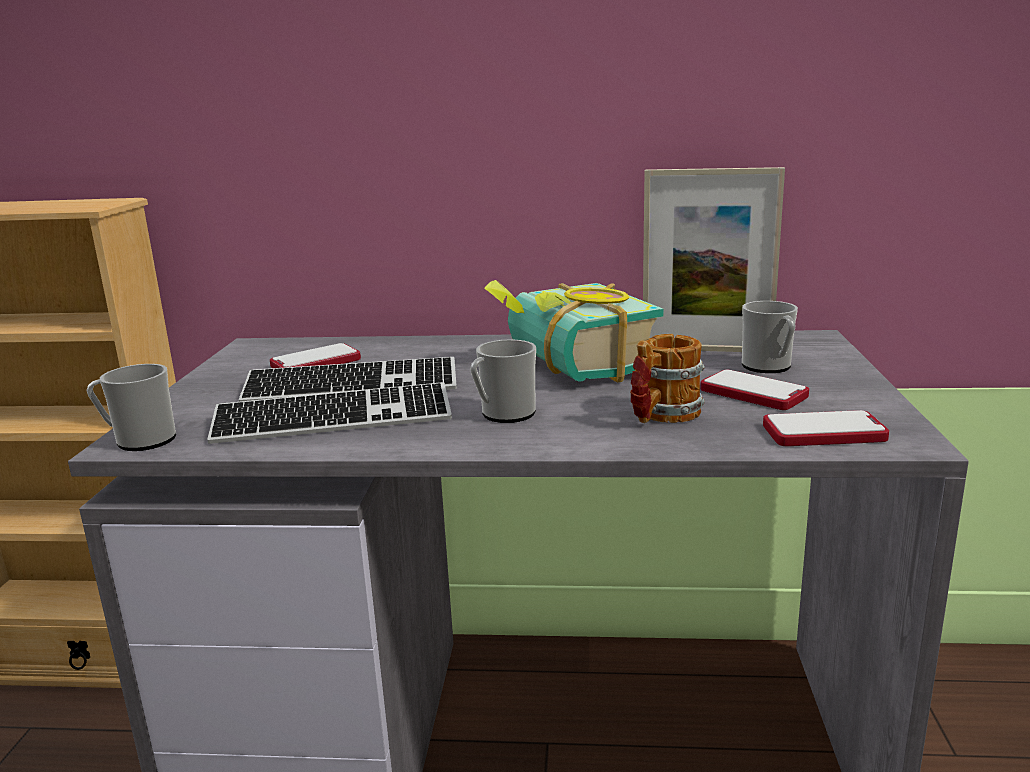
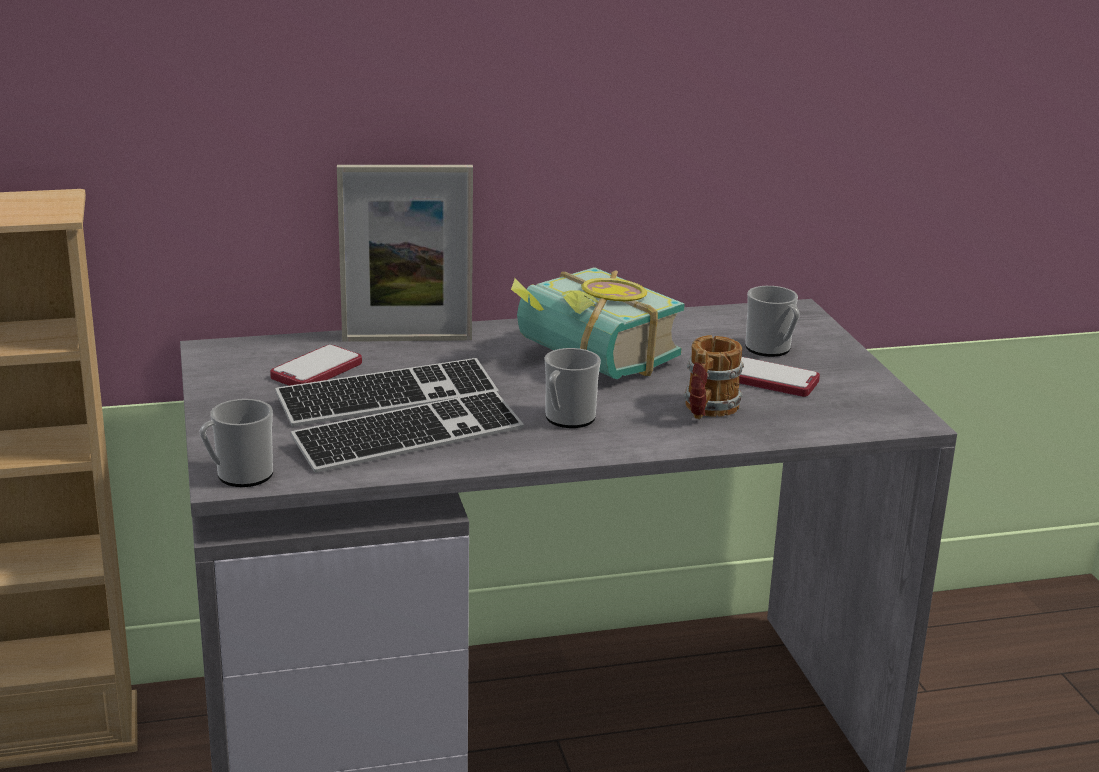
camera: 20 degrees left, 5 degrees up
picture frame [643,167,785,352] -> picture frame moved to [337,165,473,342]
phone [763,410,889,446] -> none

